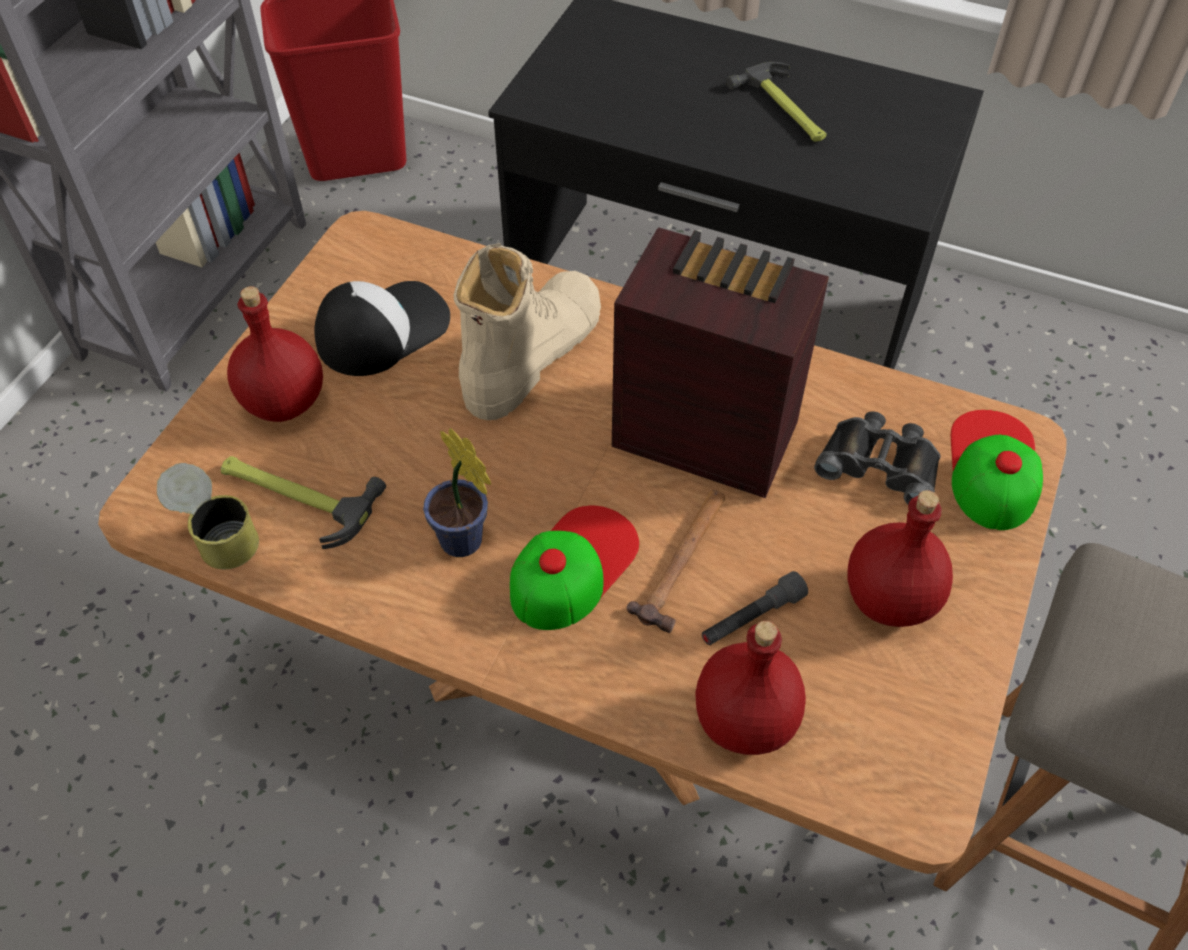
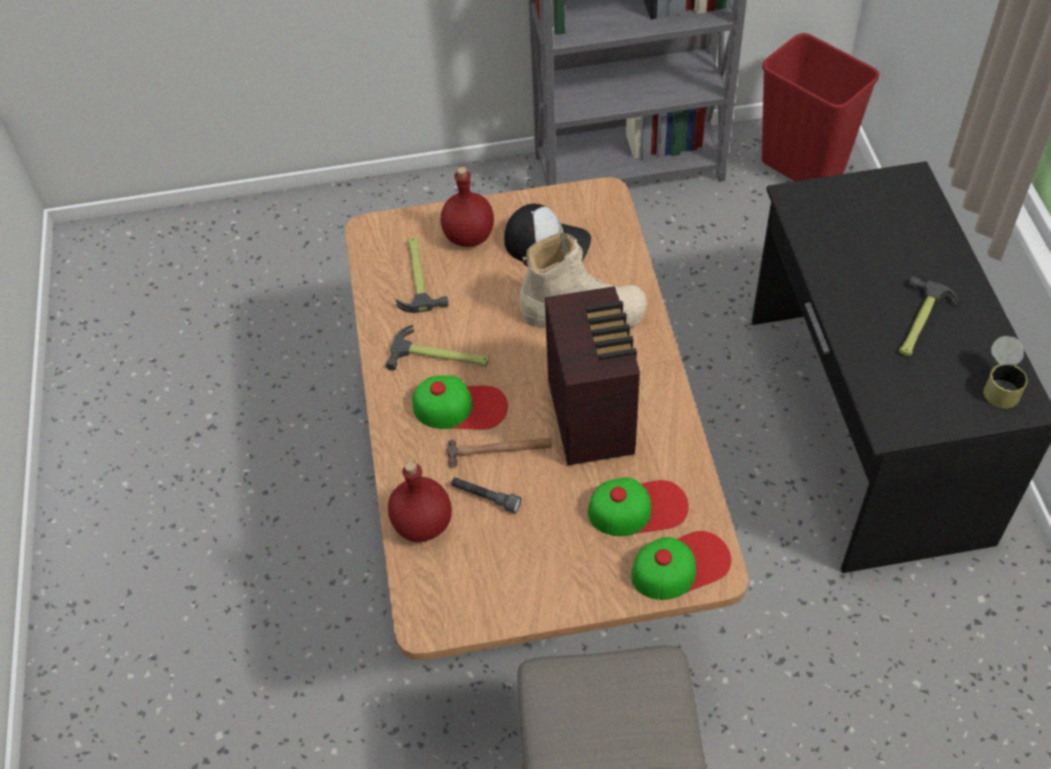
camera: 60 degrees right, 0 degrees up
can [157,463,259,569] -> can moved to [984,336,1028,408]
potted plant [423,428,491,557] -> hammer [386,325,489,370]
black binoculars [814,411,941,504] -> cap [588,477,689,536]
red bottle [848,490,953,627] -> none

